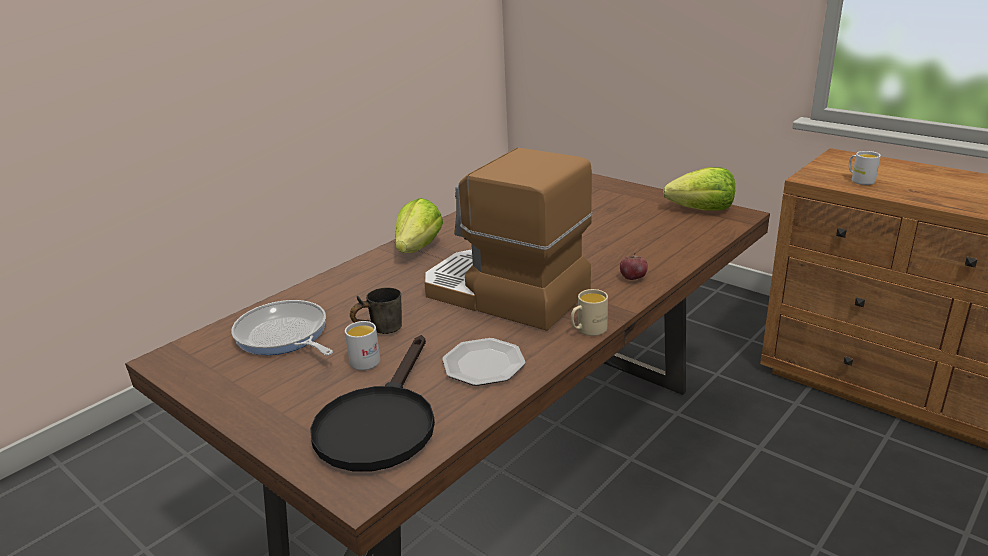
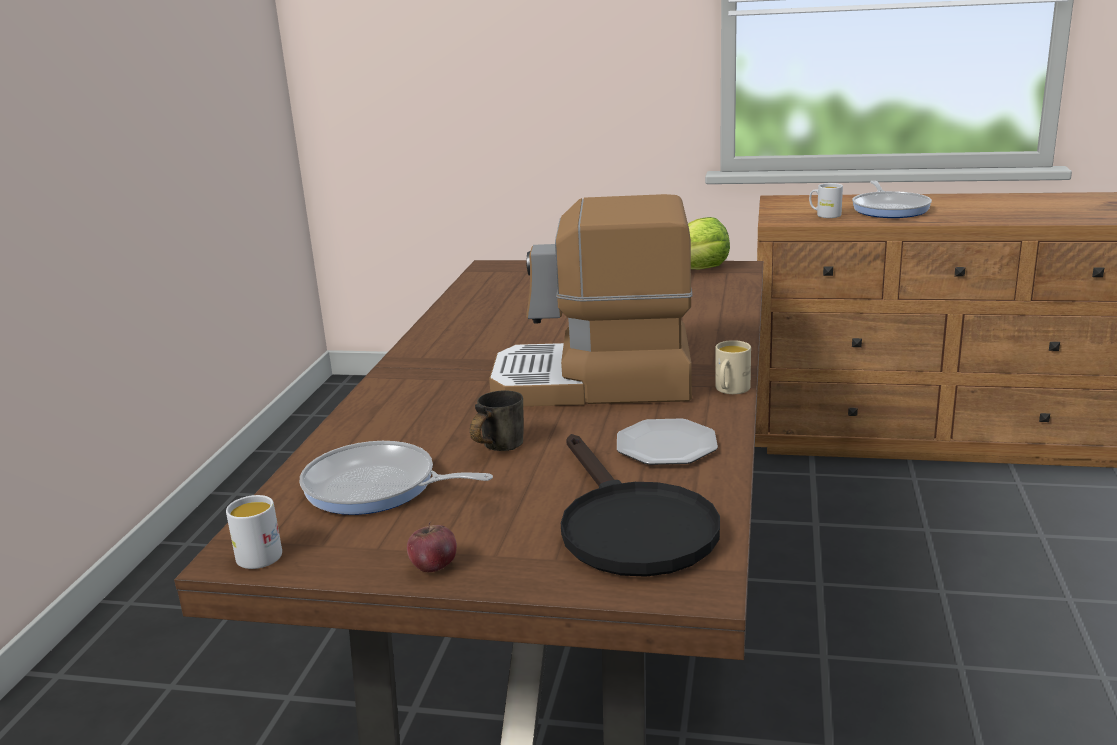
camera: 30 degrees left, 5 degrees down
white mug [345,321,380,370] -> white mug moved to [226,495,282,569]
lettuce [396,198,443,253] -> none
apple [620,254,648,280] -> apple moved to [407,522,457,572]
none -> frying pan [852,181,932,218]

